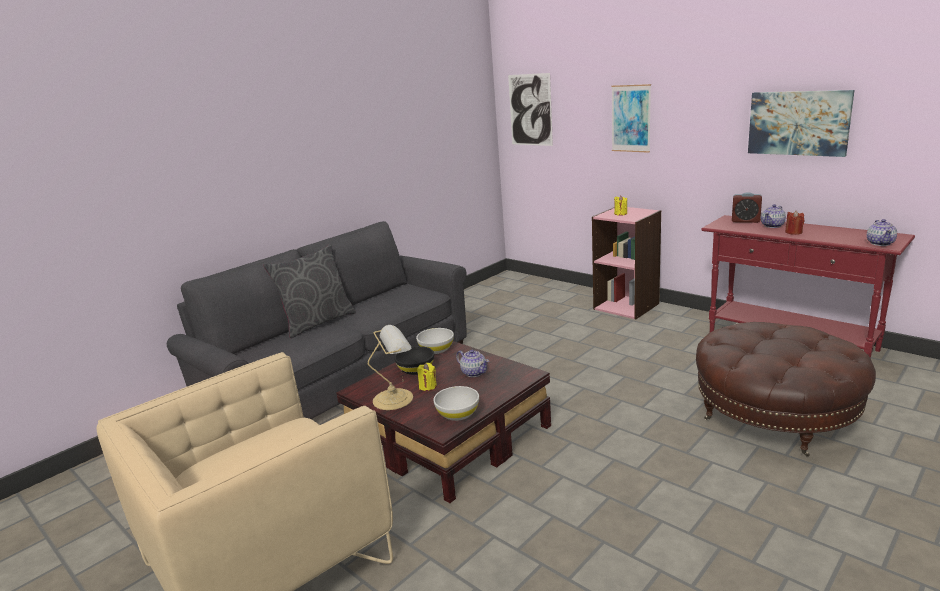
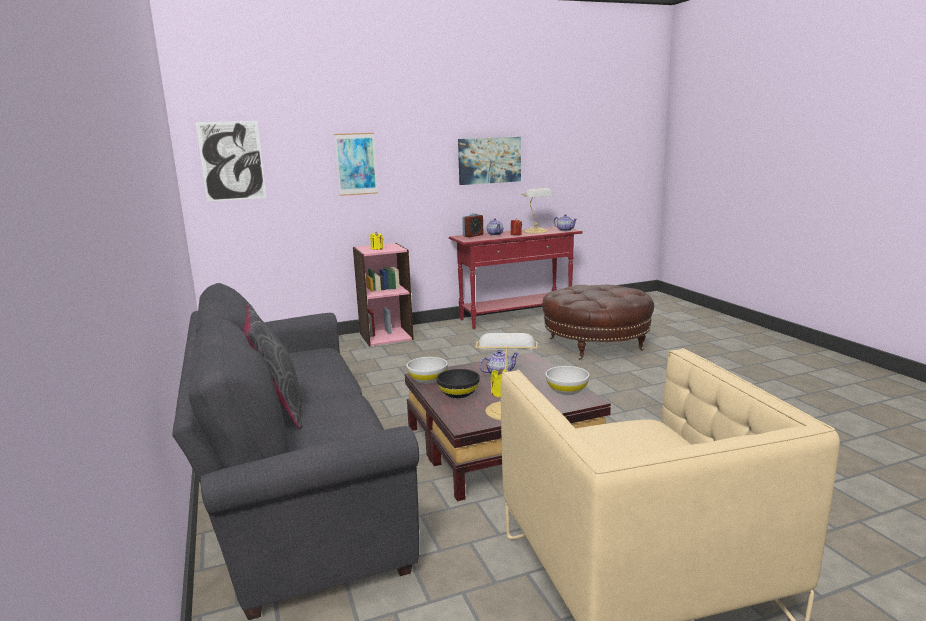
camera: 65 degrees left, 5 degrees down
none -> table lamp [520,188,554,233]

